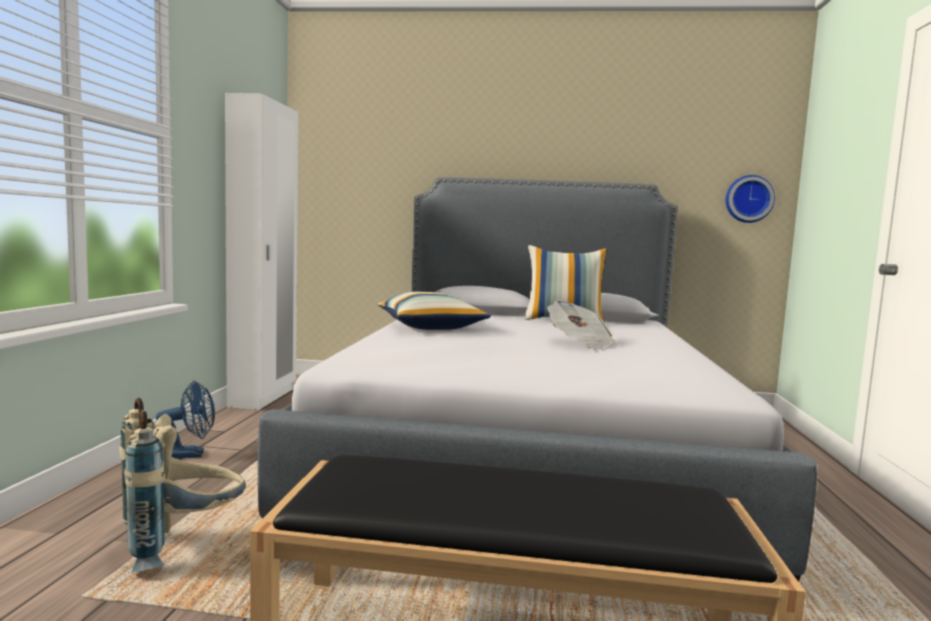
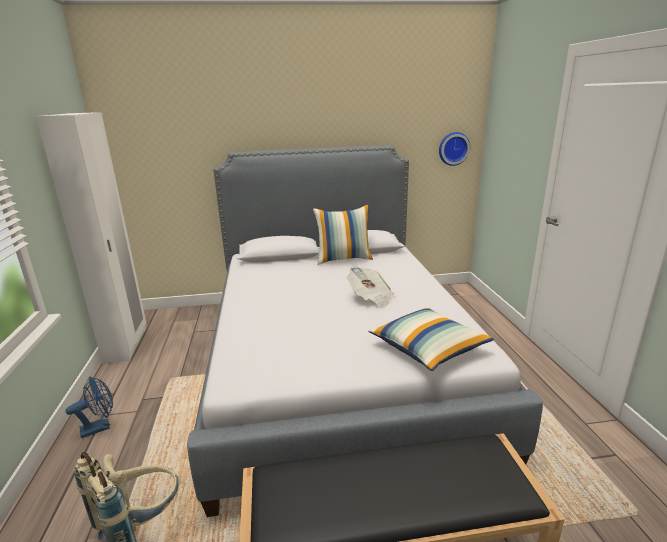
camera: 15 degrees left, 15 degrees up
pillow [378,292,491,330] -> pillow moved to [368,307,494,371]

